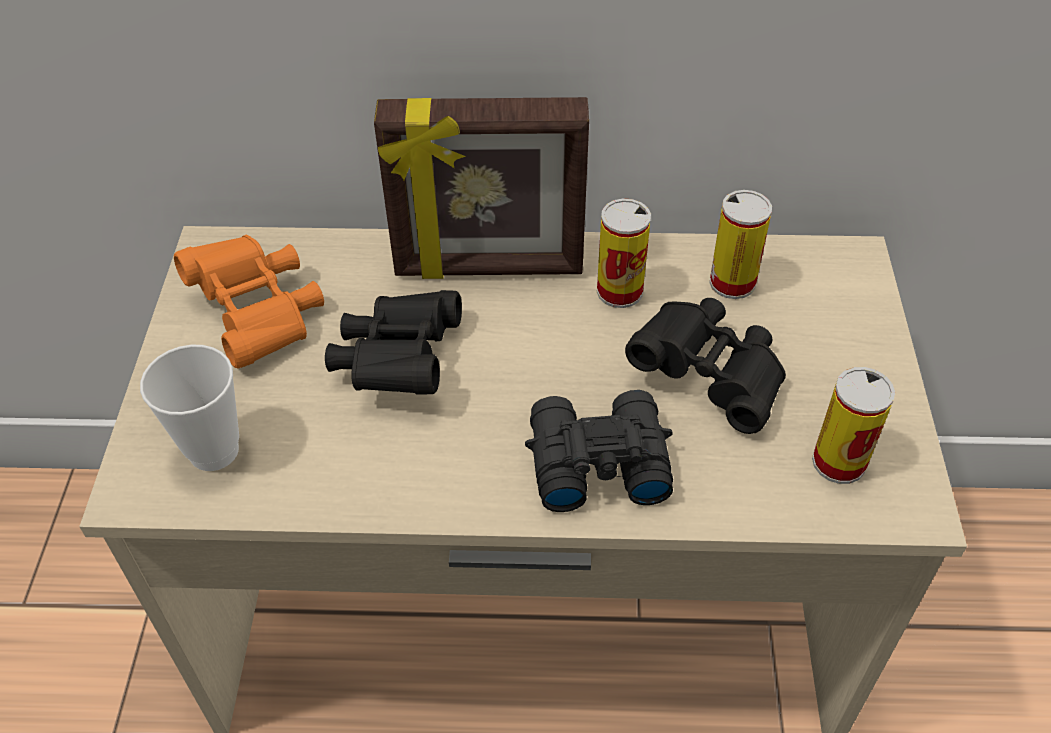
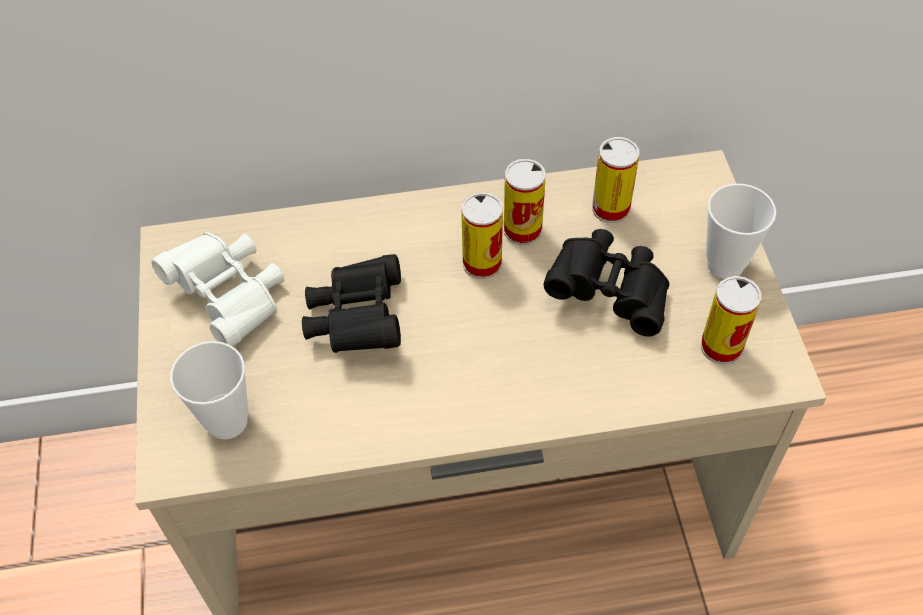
camera: 10 degrees left, 5 degrees up
orange binoculars [174,235,324,368] -> white binoculars [152,232,284,346]
picture frame [374,97,589,279] -> none
black binoculars [525,390,673,512] -> none
none -> can [461,192,503,279]
none -> cup [706,183,776,279]

